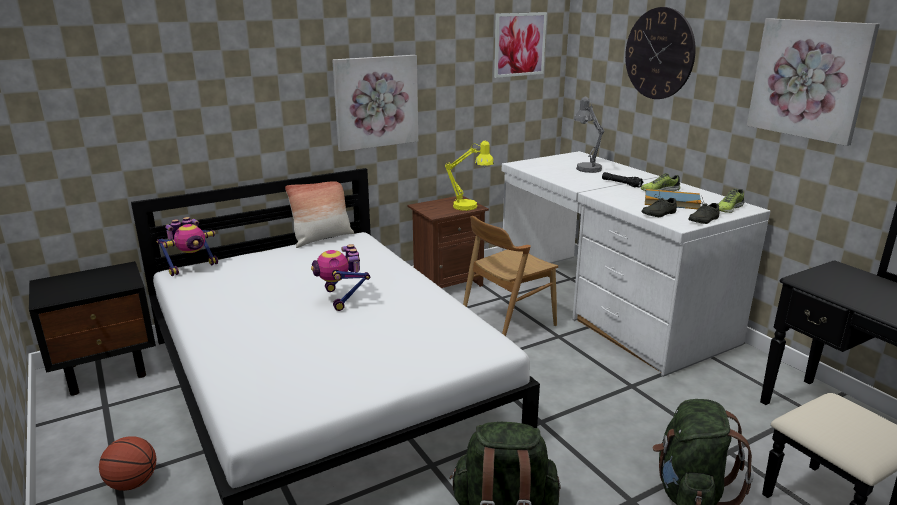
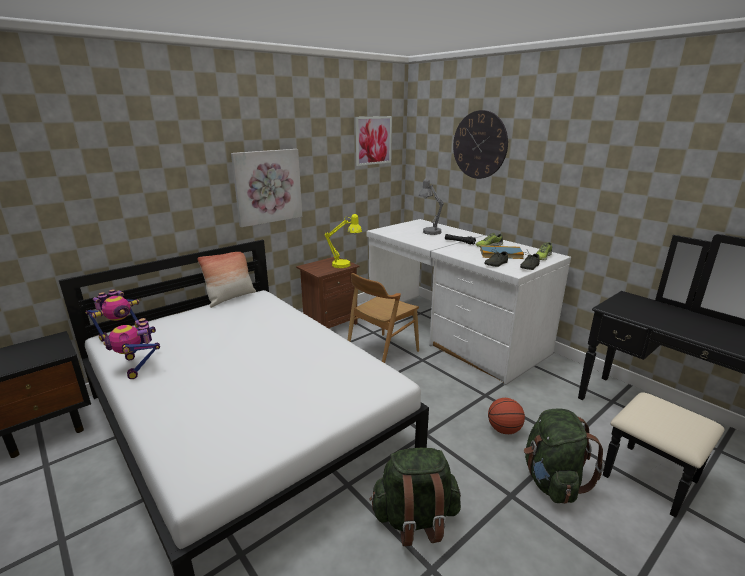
camera: 10 degrees left, 0 degrees up
basketball [99,436,157,491] -> basketball moved to [488,398,525,434]
toy robot [311,244,370,311] -> toy robot moved to [103,318,160,379]
picture [747,18,880,146] -> none

